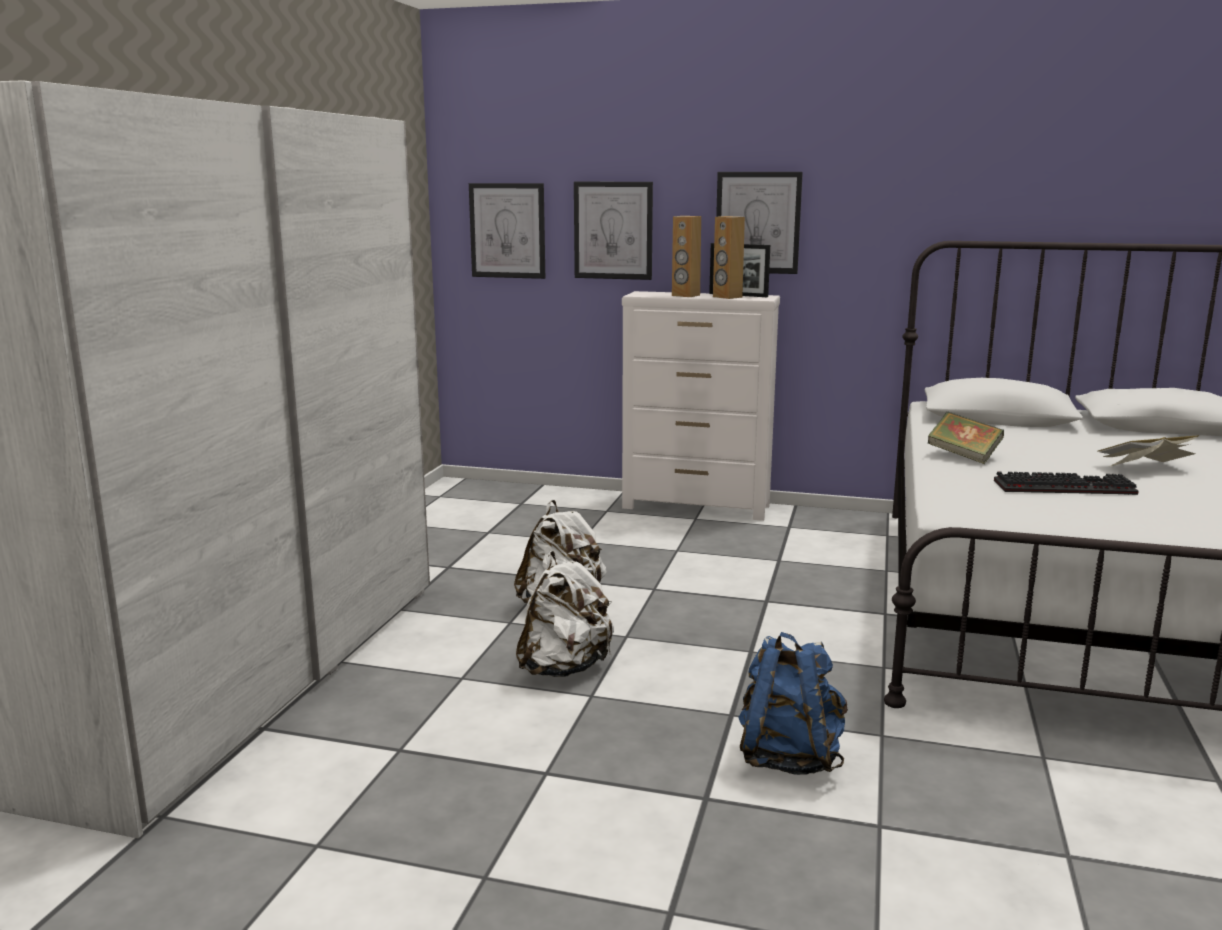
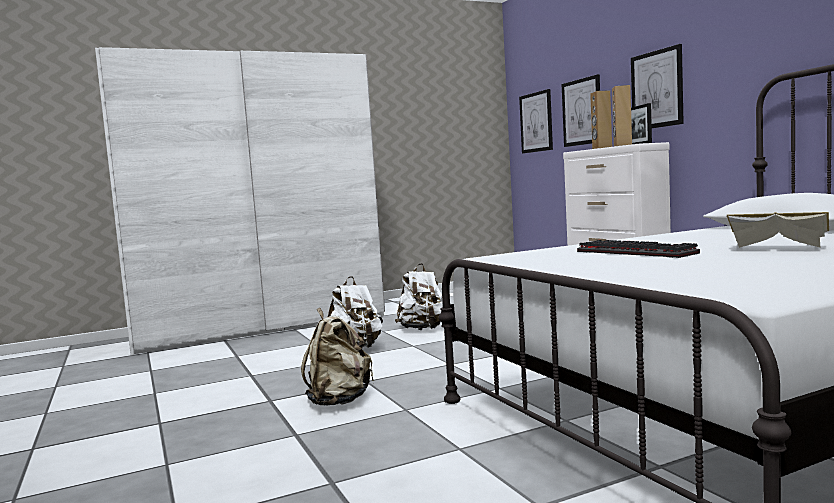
camera: 50 degrees right, 10 degrees down
blue backpack [738,632,848,775] -> beige backpack [301,308,374,406]
book [928,412,1004,464] -> none

